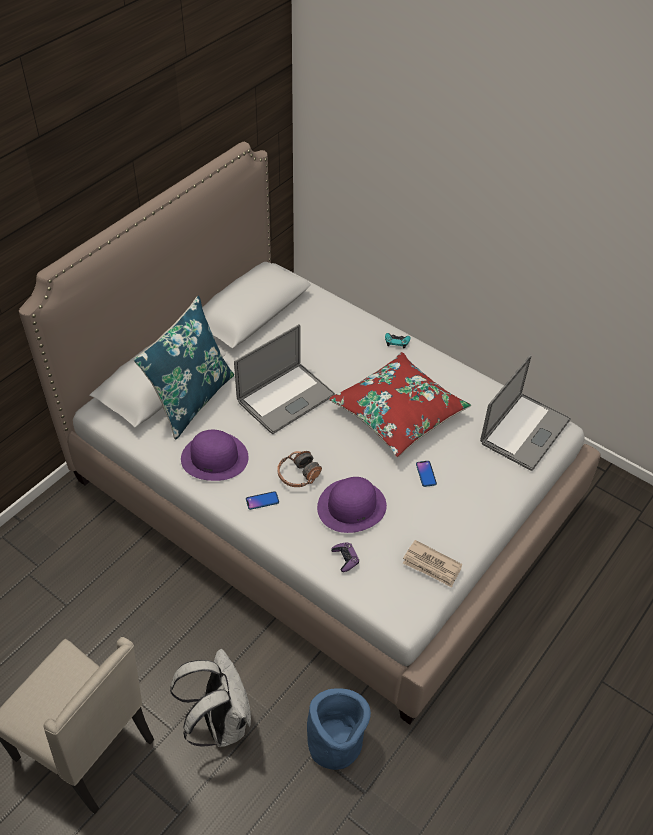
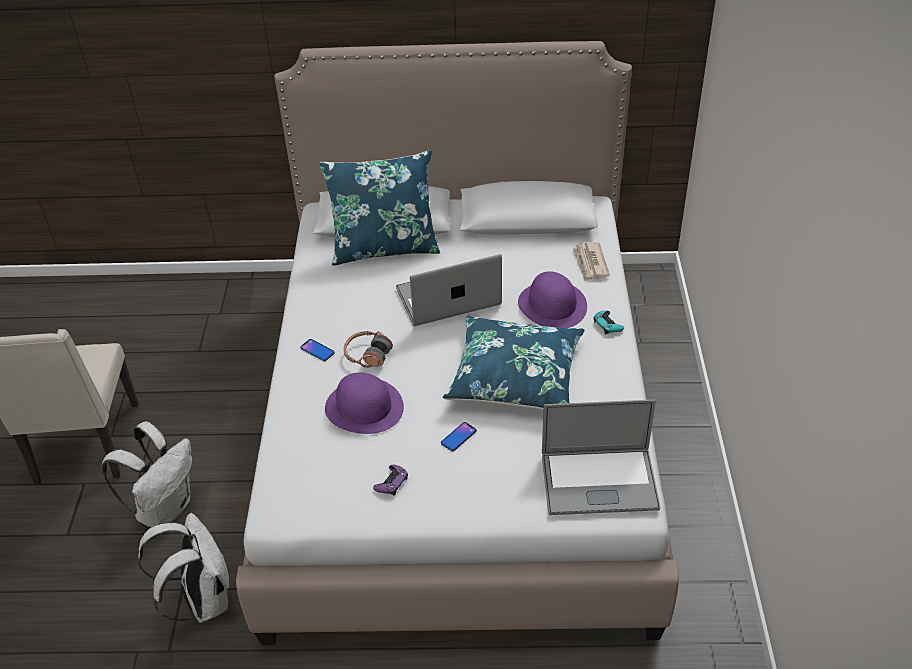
camera: 55 degrees right, 5 degrees down
purple hat [181,430,249,481] -> purple hat moved to [518,271,587,328]
laptop [234,324,335,434] -> laptop turned 150 degrees clockwise [396,254,502,326]
blue planter [307,688,371,770] -> white backpack [138,513,229,623]
red pillow [329,352,471,457] -> blue pillow [443,316,585,410]
purple game controller [331,542,359,572] -> purple game controller moved to [373,465,408,495]
newspaper [403,540,463,587] -> newspaper moved to [573,242,610,281]

